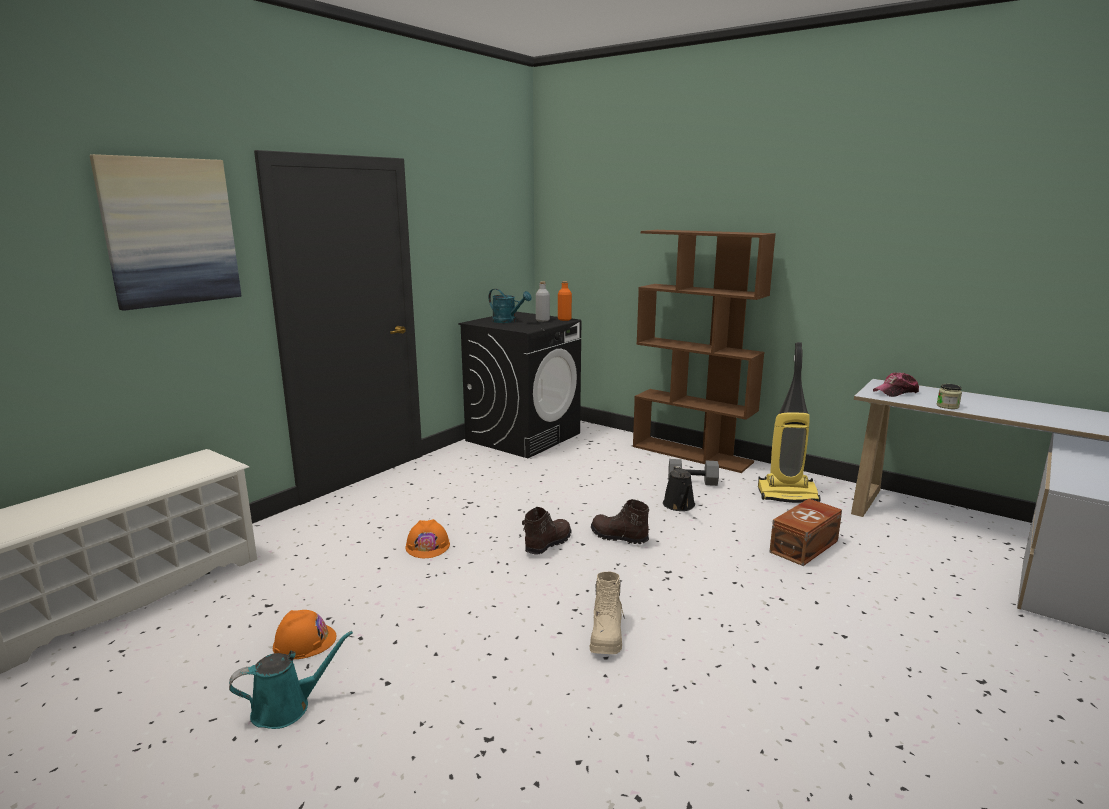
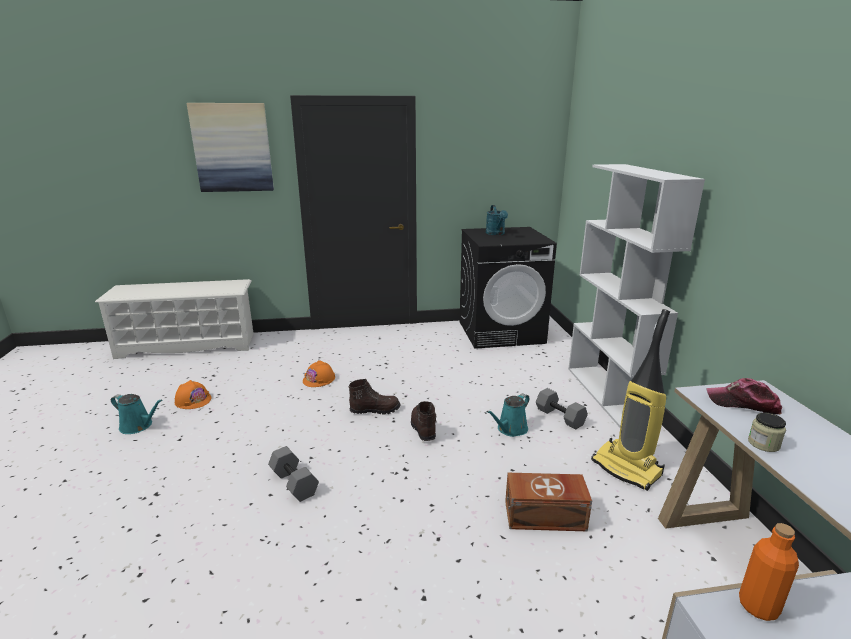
camera: 45 degrees right, 5 degrees up
grey bottle [536,282,550,322] -> none
orange bottle [558,281,572,321] -> orange bottle moved to [739,523,799,621]
beige boot [590,572,625,654] -> grey dumbbell [268,446,319,502]
brown bookcase [633,230,776,473] -> white bookcase [568,164,705,427]
black watering can [663,466,695,511] -> turquoise watering can [486,394,529,437]

